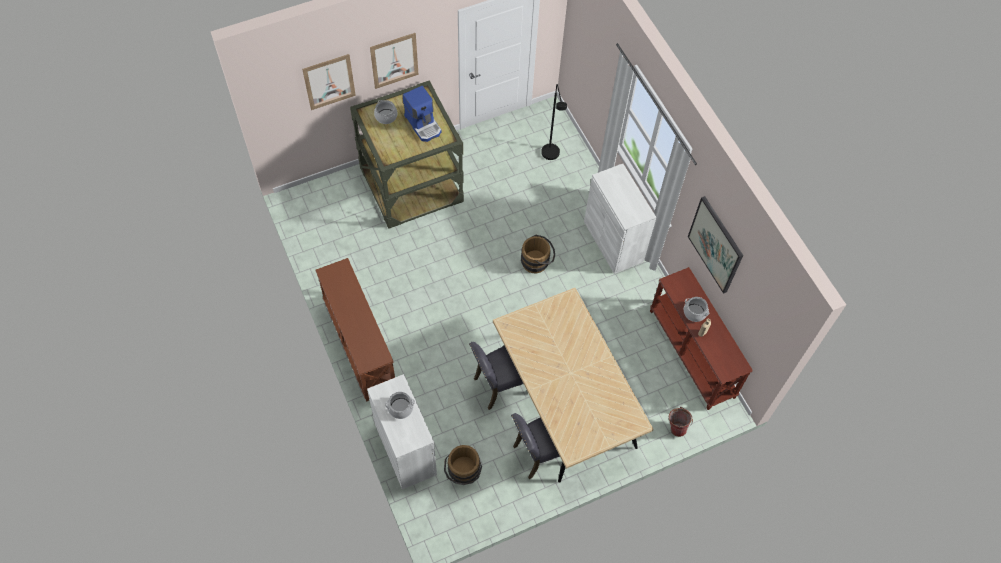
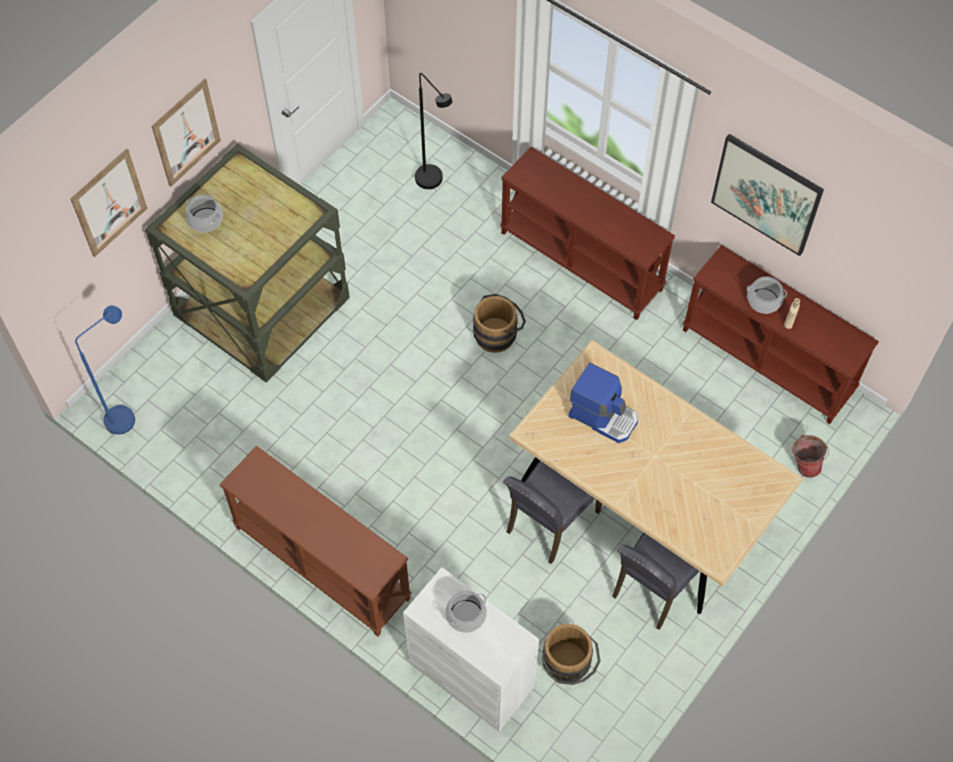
camera: 25 degrees left, 0 degrees up
coffee machine [403,85,441,142] -> coffee machine moved to [568,362,638,443]
white cabinet [584,164,656,274] -> brown console table [500,147,675,320]
none -> blue floor lamp [75,305,135,434]

